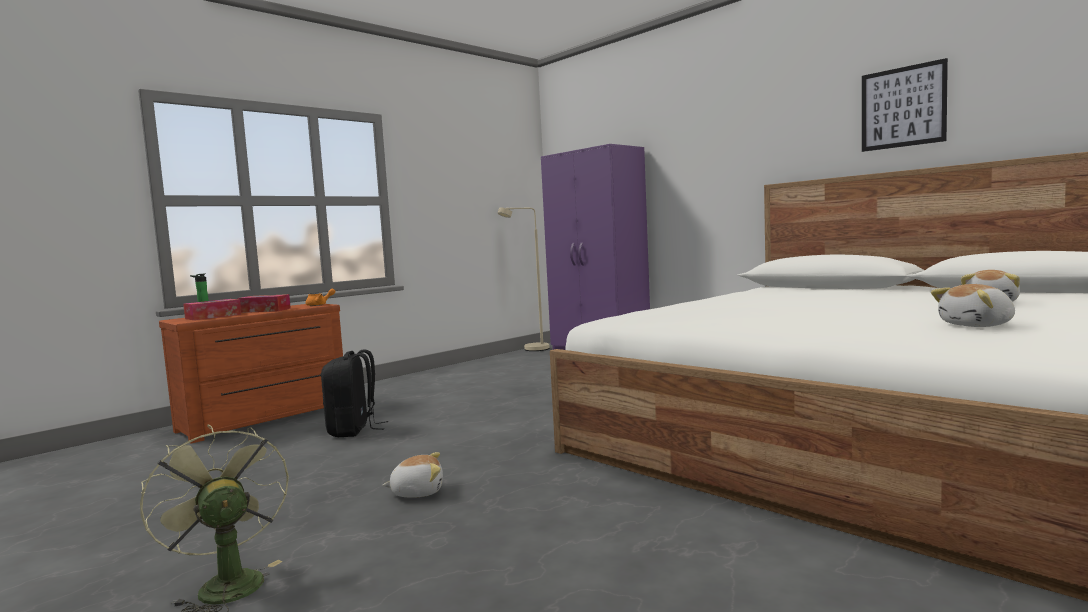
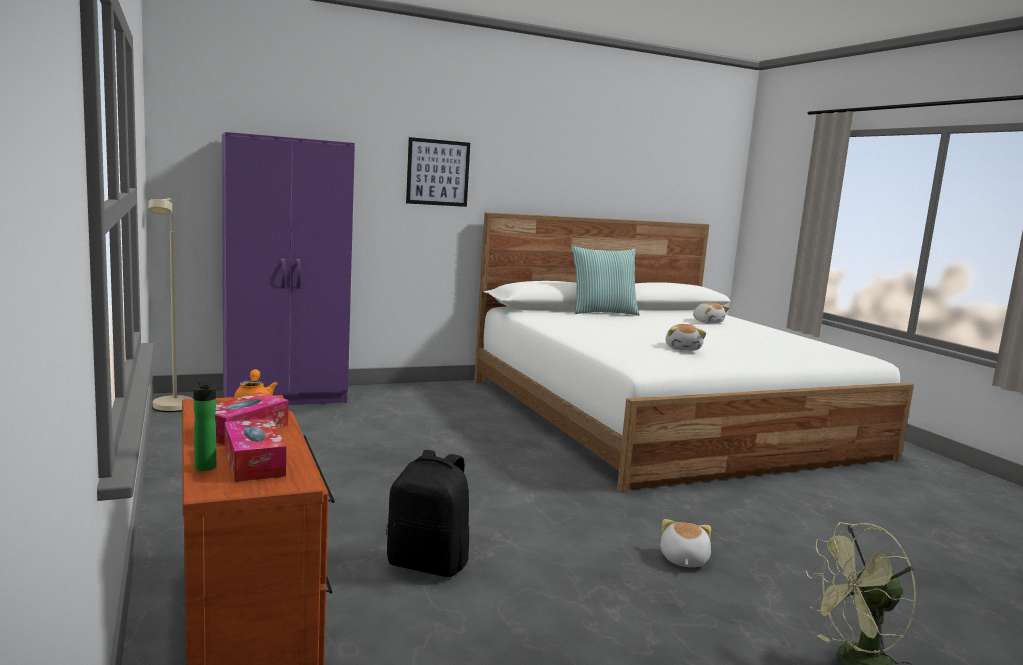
camera: 70 degrees left, 5 degrees up
picture [862,58,948,152] -> picture moved to [406,137,470,207]
plush toy [931,284,1015,327] -> plush toy moved to [666,324,706,351]
none -> pillow [572,246,640,316]

